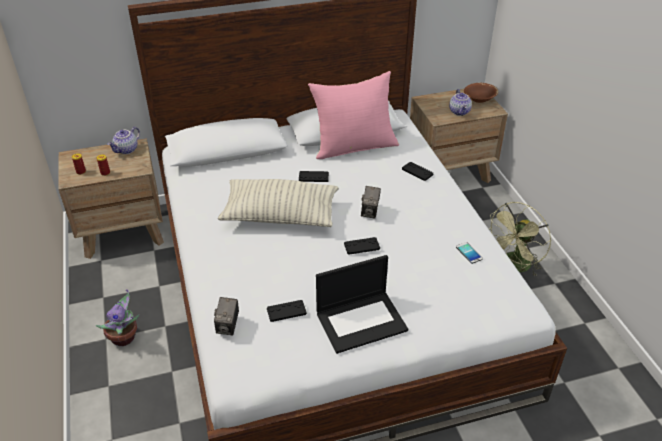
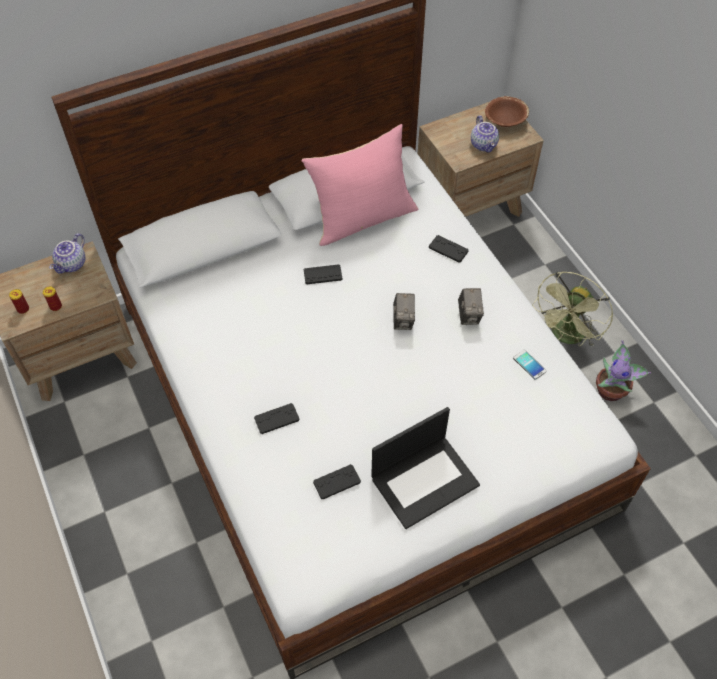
camera: 10 degrees left, 15 degrees up
potted plant [95,289,139,346] -> potted plant moved to [596,340,651,401]
camera [214,297,239,335] -> camera moved to [458,288,484,325]
pillow [218,179,339,227] -> none
black game controller [344,237,380,255] -> black game controller moved to [254,403,300,434]

